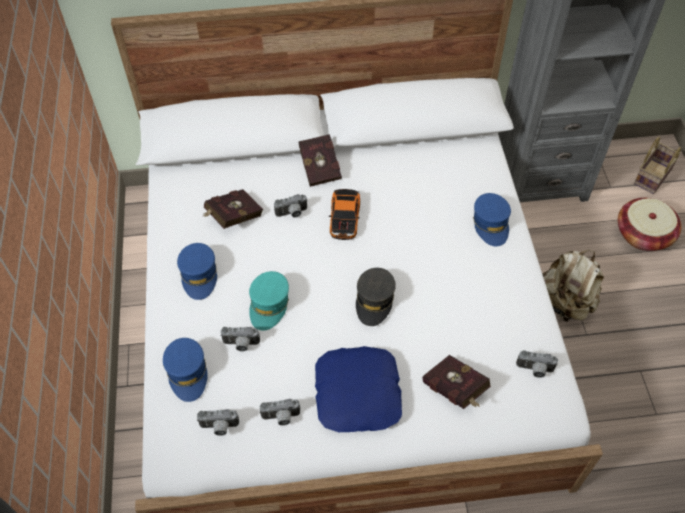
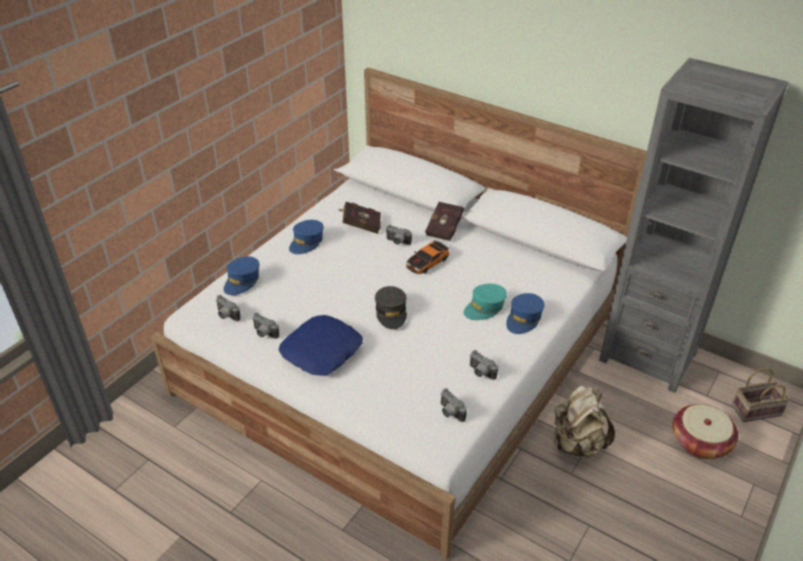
camera: 40 degrees right, 15 degrees down
camera [220,327,260,352] -> camera moved to [470,350,498,380]
turquoise cap [249,271,289,331] -> turquoise cap moved to [464,284,507,320]
grey cap [356,268,396,326] -> grey cap turned 60 degrees counterclockwise [375,286,407,329]
red book [422,355,491,409] -> none

